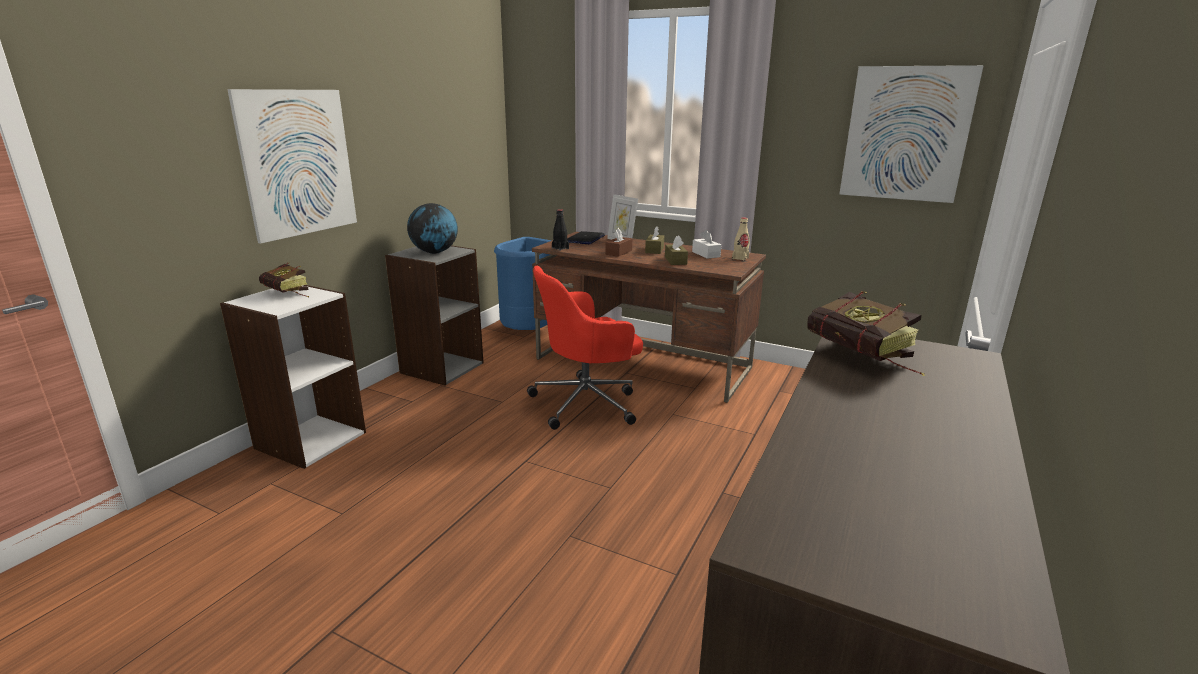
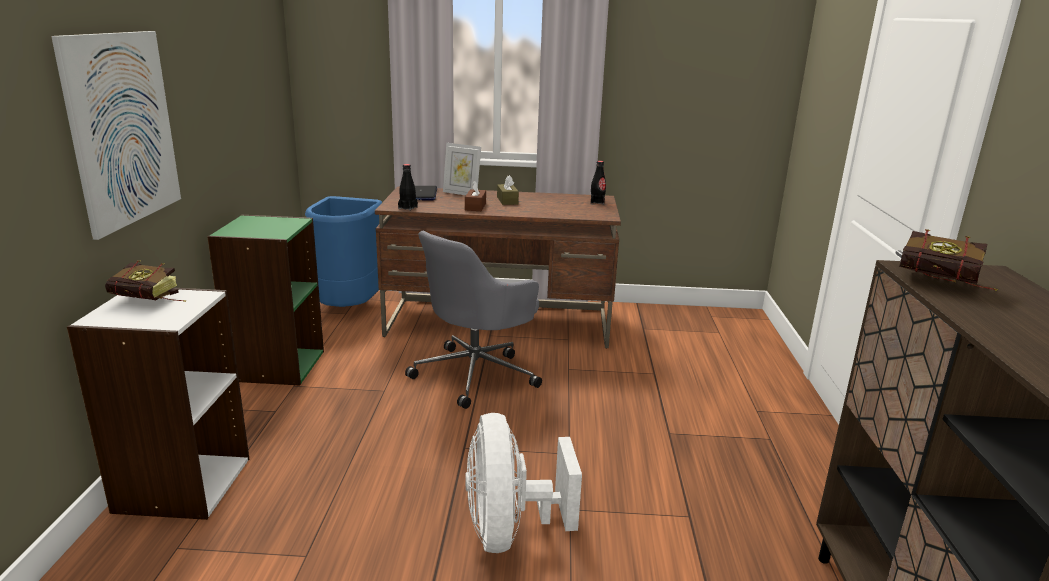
camera: 25 degrees left, 0 degrees up
grey bookcase [385,246,483,385] -> green bookcase [207,215,324,385]
globe [407,203,458,254] -> none
red office chair [527,266,643,430] -> grey office chair [405,231,542,409]
brown tissue box [665,235,688,265] -> none
white tissue box [692,230,721,259] -> none
beige bottle [732,217,750,261] -> black bottle [591,161,606,204]
picture [839,65,984,203] -> none
none -> white fan [465,413,582,553]

